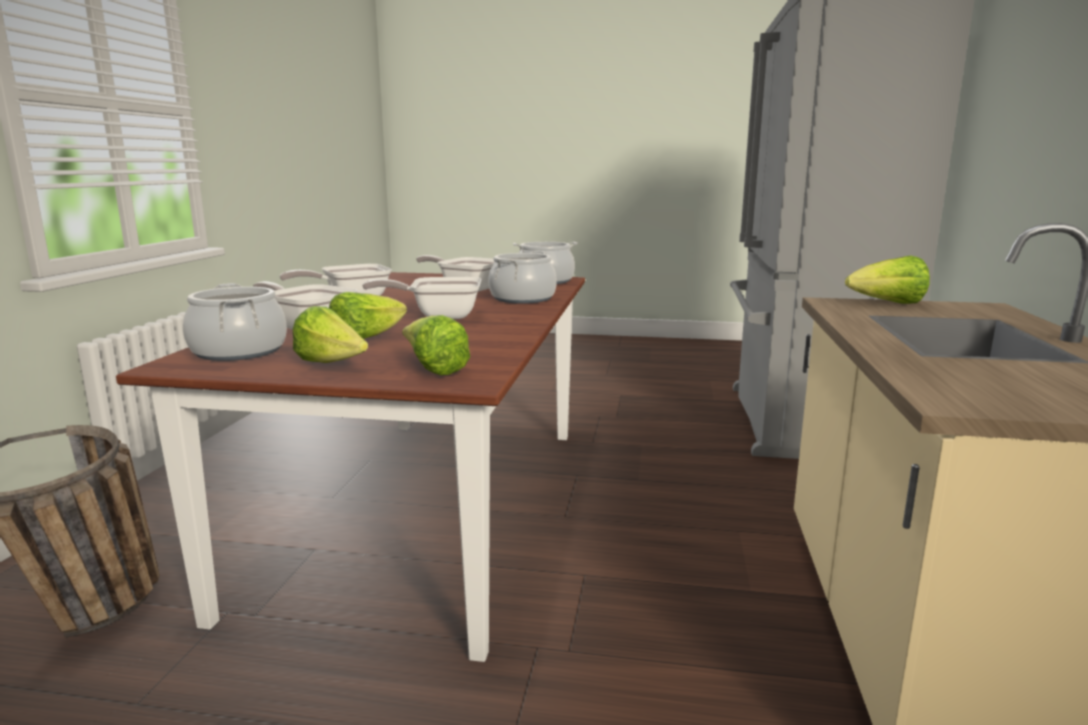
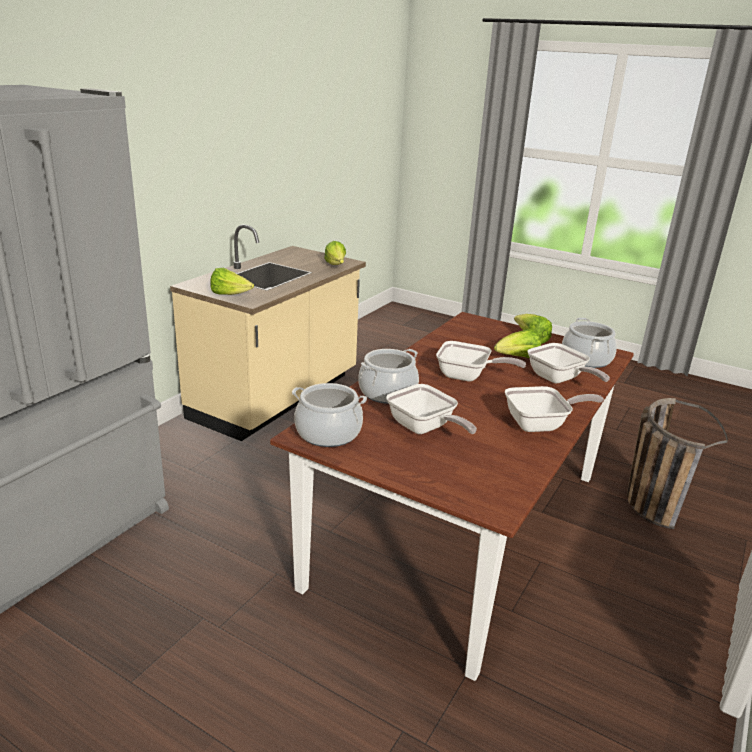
camera: 160 degrees left, 10 degrees up
lettuce [402,315,470,375] -> lettuce moved to [324,241,346,265]

